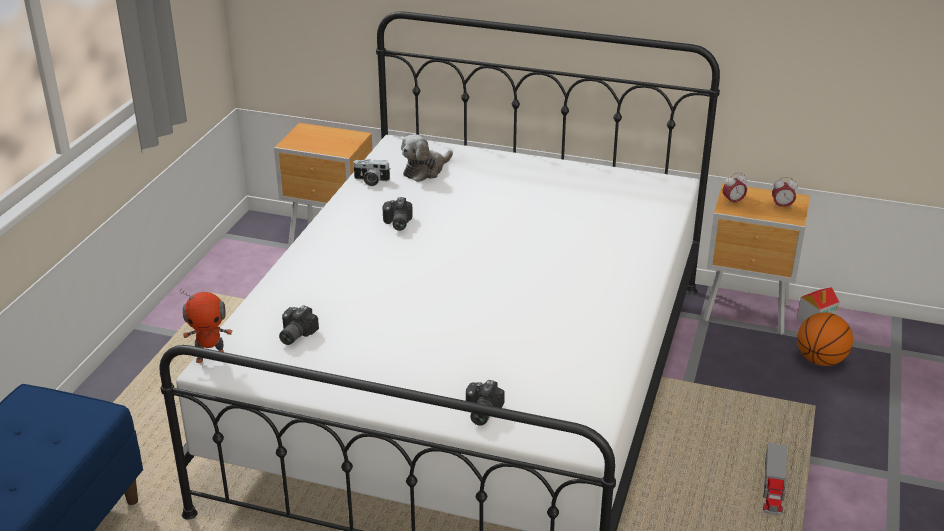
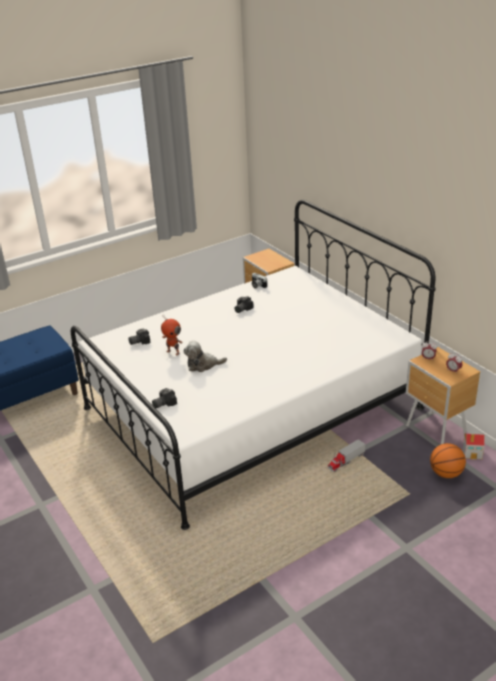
camera: 40 degrees right, 0 degrees up
toy robot [180,290,232,363] -> toy robot moved to [161,315,182,355]
plush toy [401,134,453,182] -> plush toy moved to [183,340,227,372]
toy truck [763,443,787,515] -> toy truck moved to [327,439,366,472]

